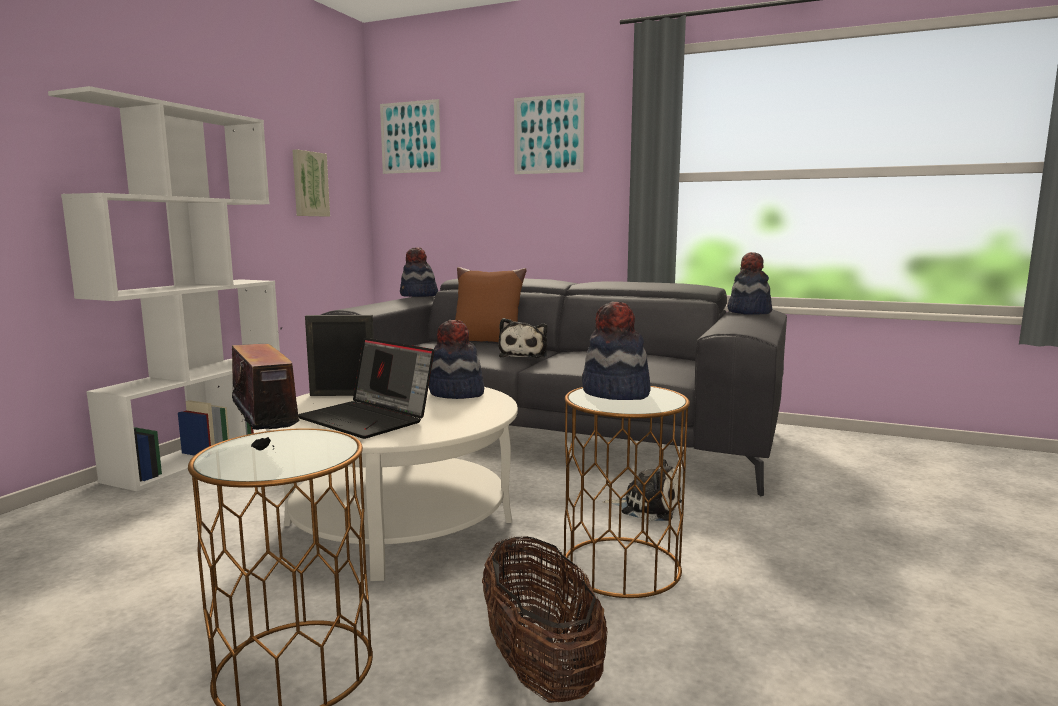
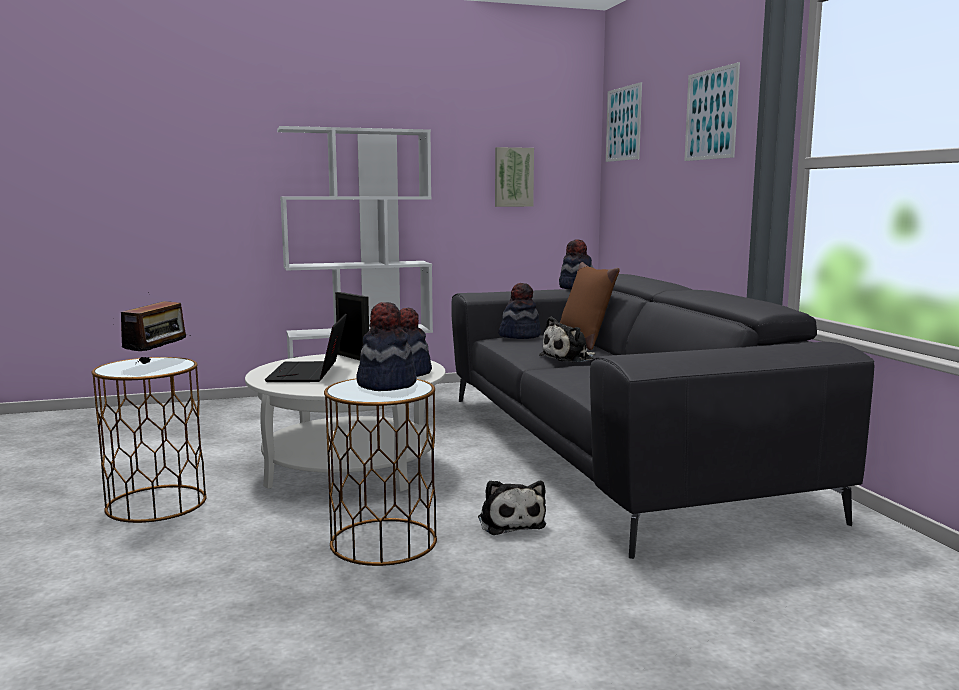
camera: 50 degrees right, 0 degrees up
basket [482,536,607,703] -> none
hat [727,252,772,315] -> hat moved to [499,283,541,339]

